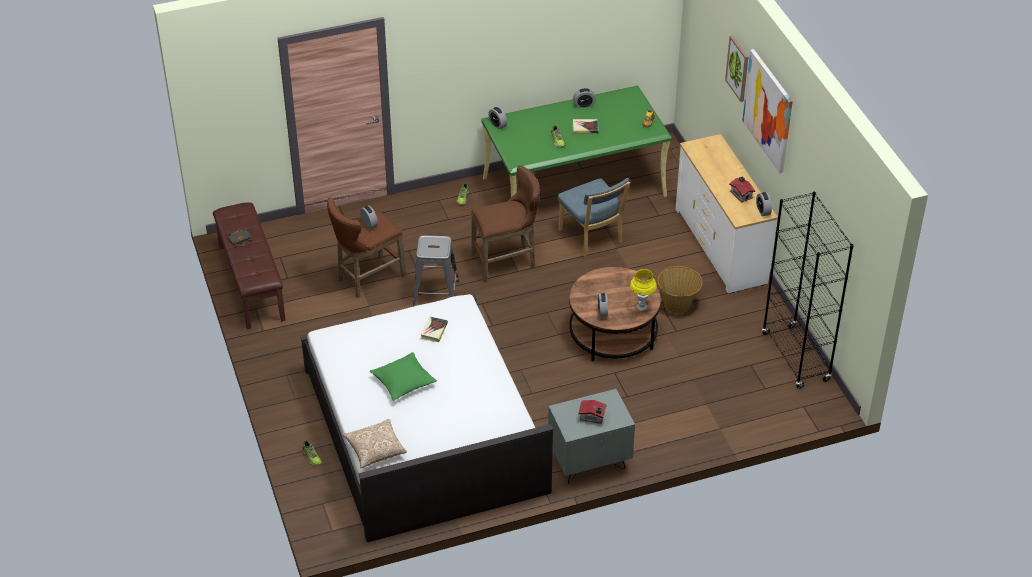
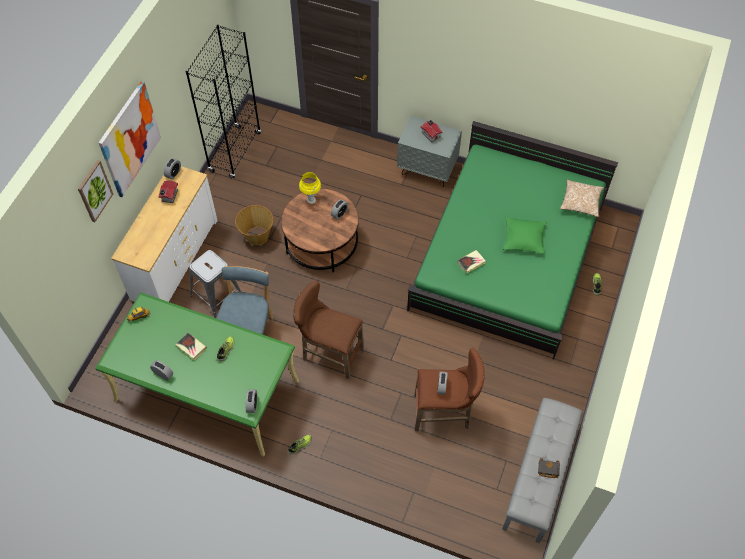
camera: 140 degrees left, 15 degrees up
brown bench [213,203,286,329] -> grey bench [502,398,582,543]
white bed [300,294,554,542] -> green bed [407,121,618,360]
grey stool [413,235,459,307] -> grey stool moved to [189,250,241,318]

